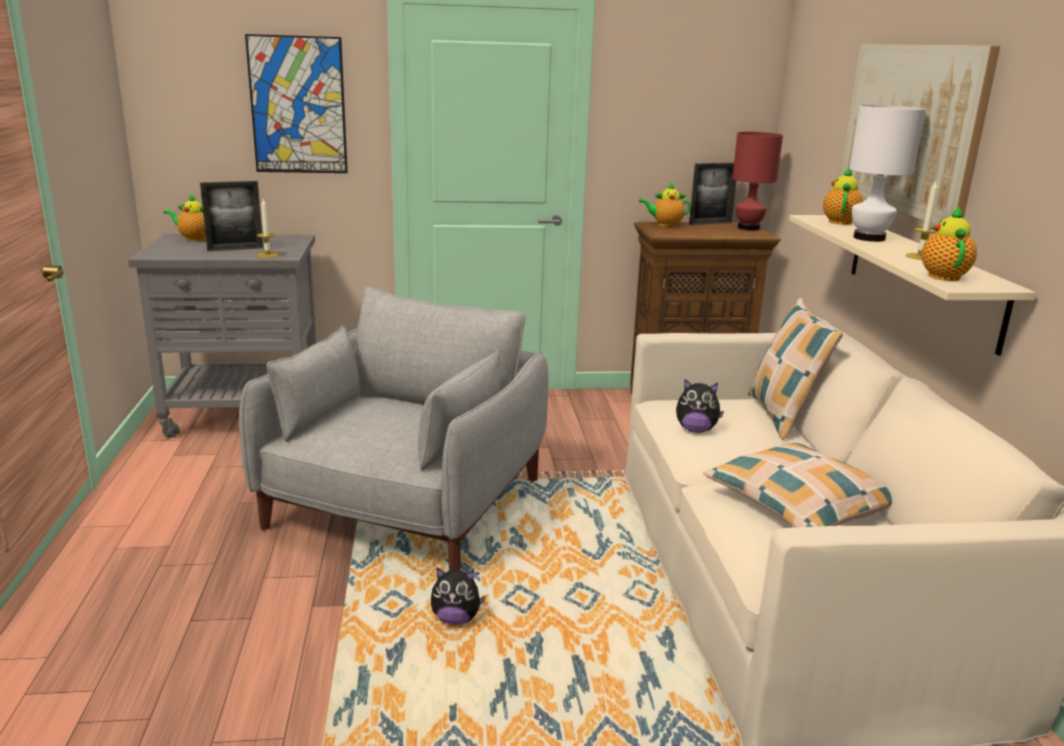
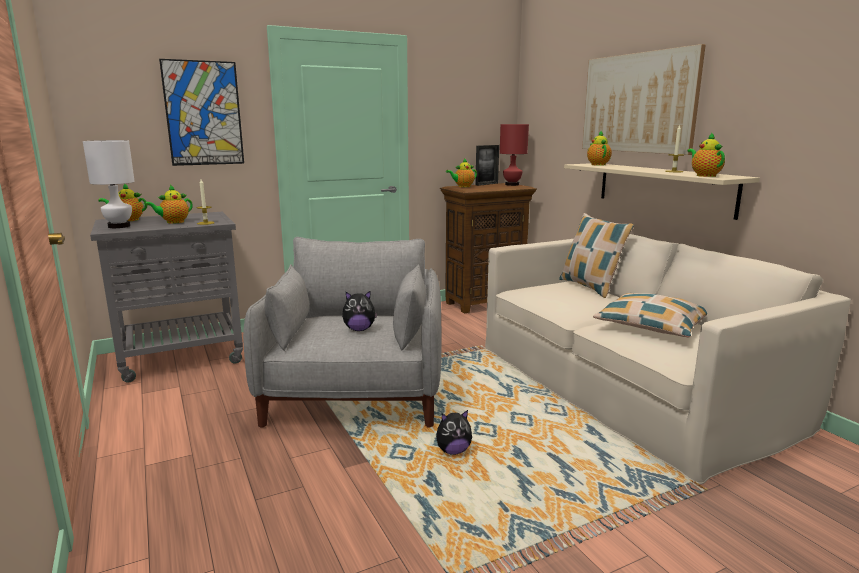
camera: 20 degrees left, 5 degrees down
picture frame [200,181,263,251] -> teapot [144,185,193,223]
plush toy [676,379,724,433] -> plush toy moved to [342,291,378,331]
white table lamp [849,105,926,242] -> white table lamp moved to [83,140,135,228]

